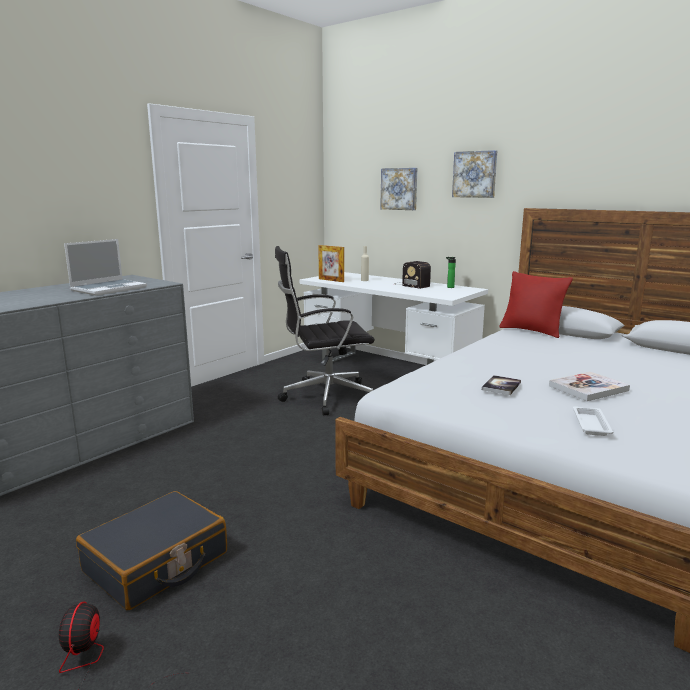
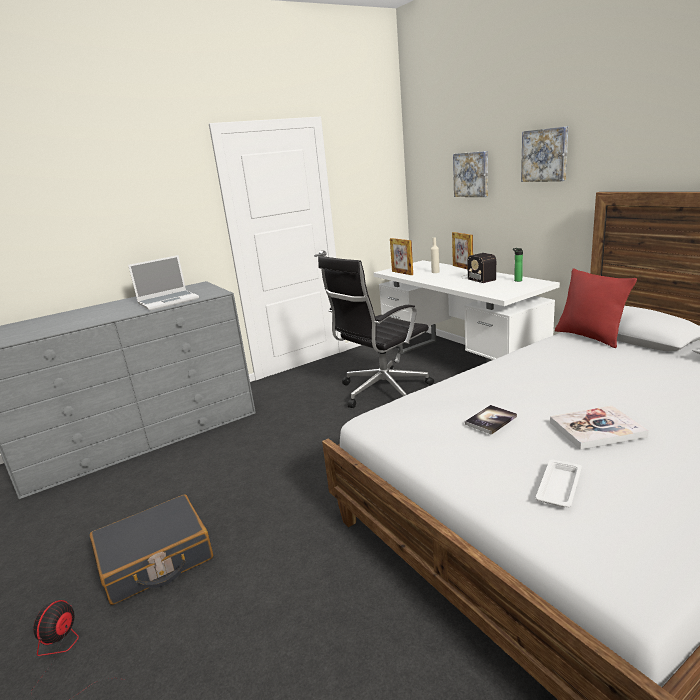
camera: 20 degrees right, 5 degrees up
black office chair [275,246,375,416] -> black office chair turned 45 degrees counterclockwise [318,256,434,408]
none -> picture frame [452,232,473,269]

